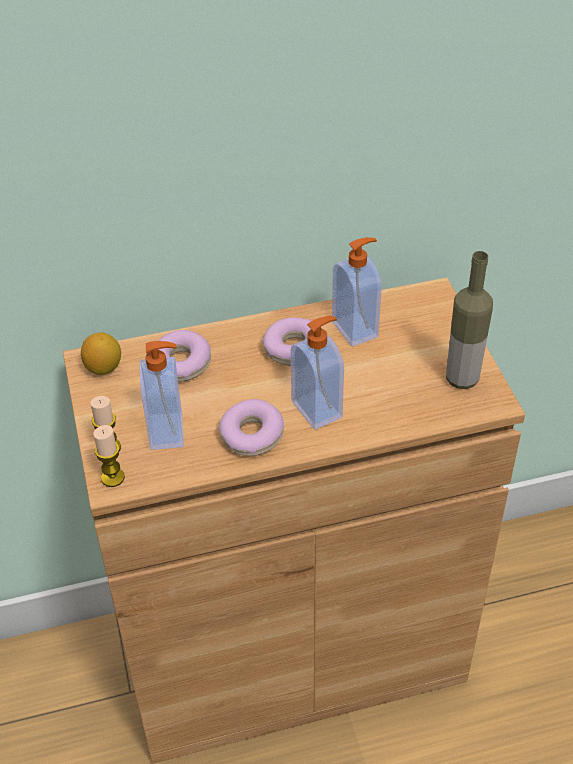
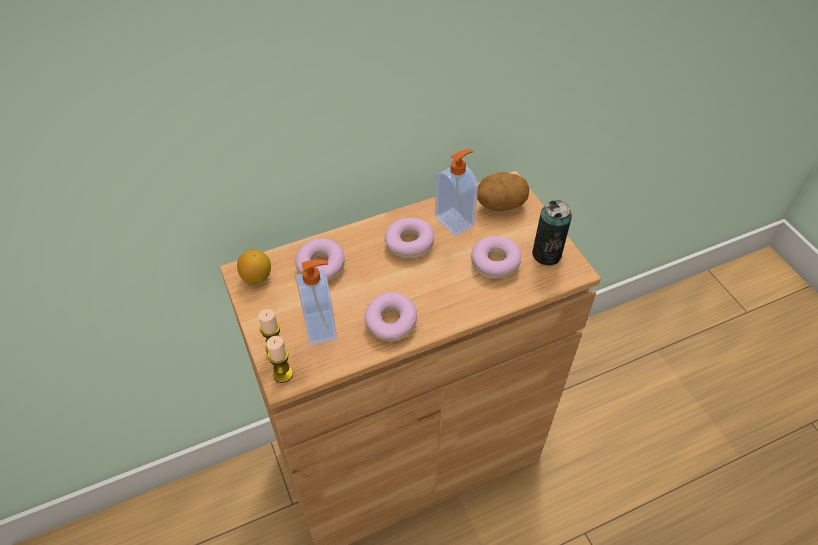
camera: 10 degrees left, 5 degrees up
soap dispenser [291,316,344,430] -> none
bottle [446,251,493,389] -> can [532,200,572,266]
none -> donut [471,236,521,279]
none -> potato [477,172,529,211]

